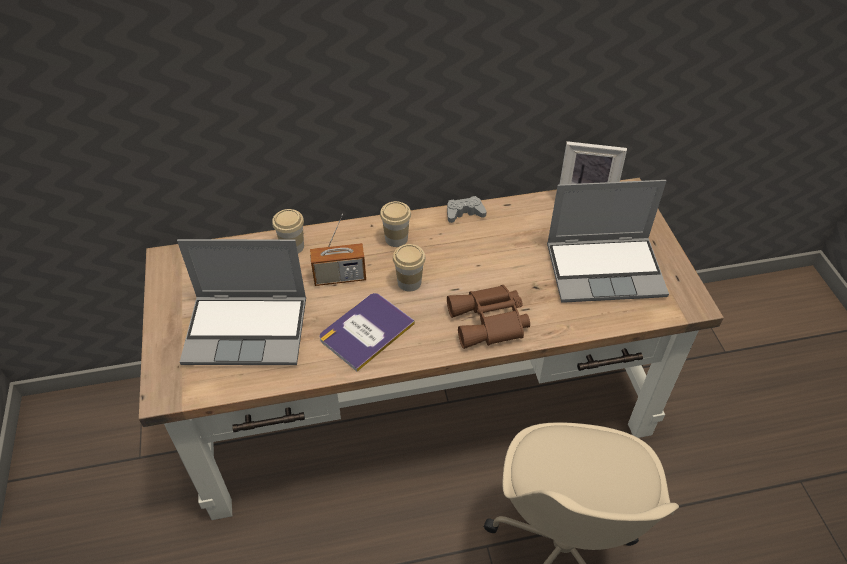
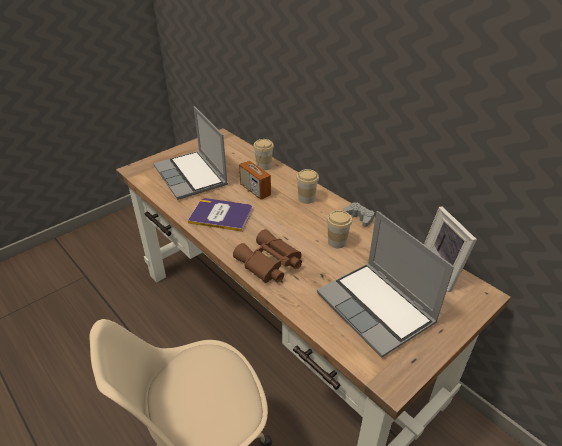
camera: 60 degrees right, 10 degrees down
cup [393,244,426,291] -> cup moved to [327,210,352,248]

